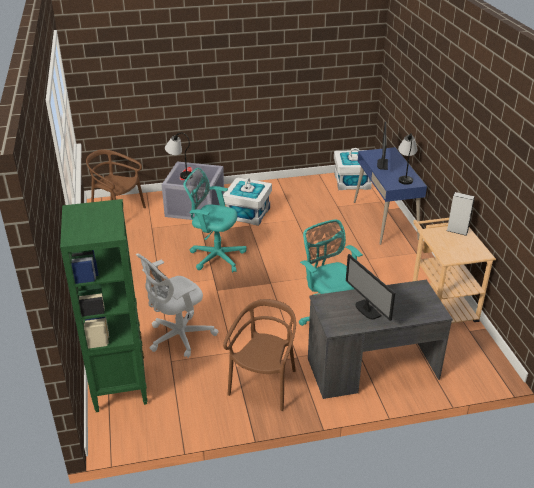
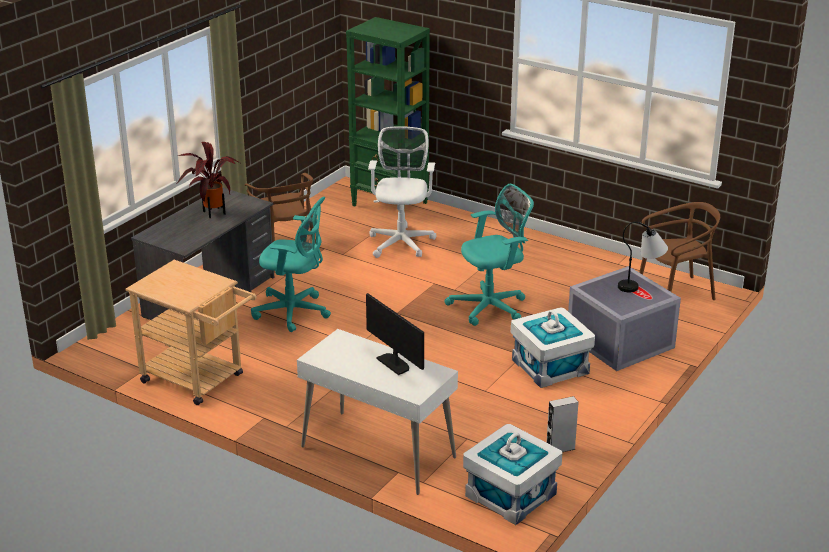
camera: 135 degrees right, 5 degrees down
monitor [346,254,395,321] -> potted plant [176,142,240,218]
blue desk [354,147,427,245] -> white desk [297,329,458,495]
table lamp [398,133,418,185] -> none
grey speaker [447,192,475,236] -> grey speaker moved to [546,396,579,452]

